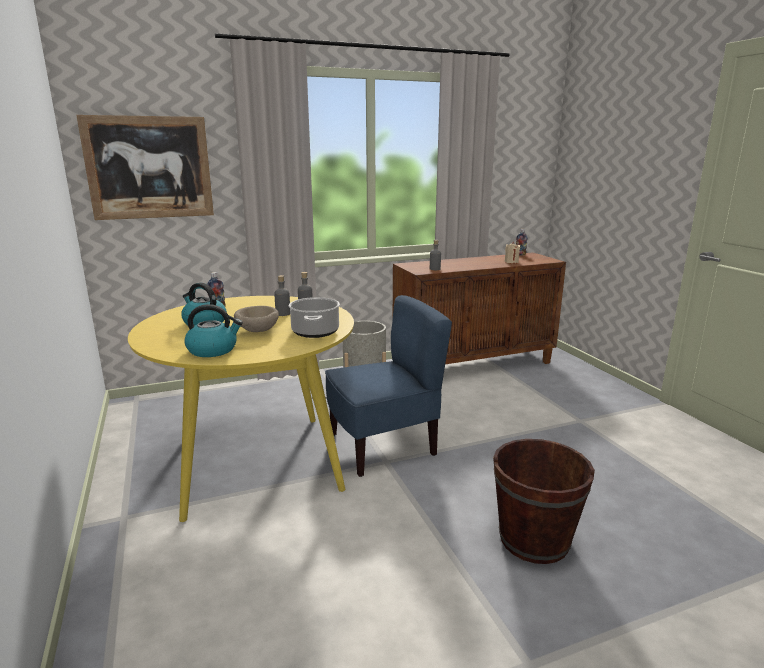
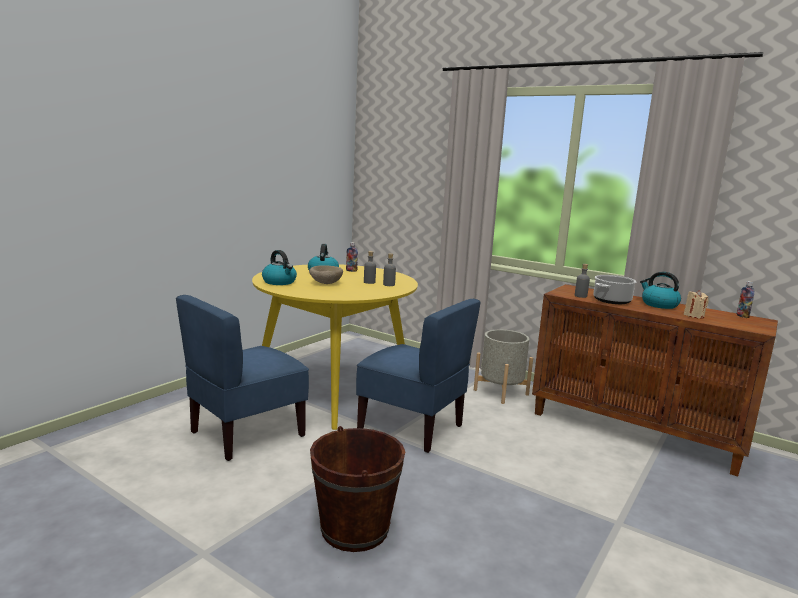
camera: 55 degrees right, 5 degrees down
picture [76,115,214,220] -> none
cooking pot [289,297,340,338] -> cooking pot moved to [593,275,636,304]
none -> blue chair [176,295,309,461]
none -> kettle [640,272,681,309]

